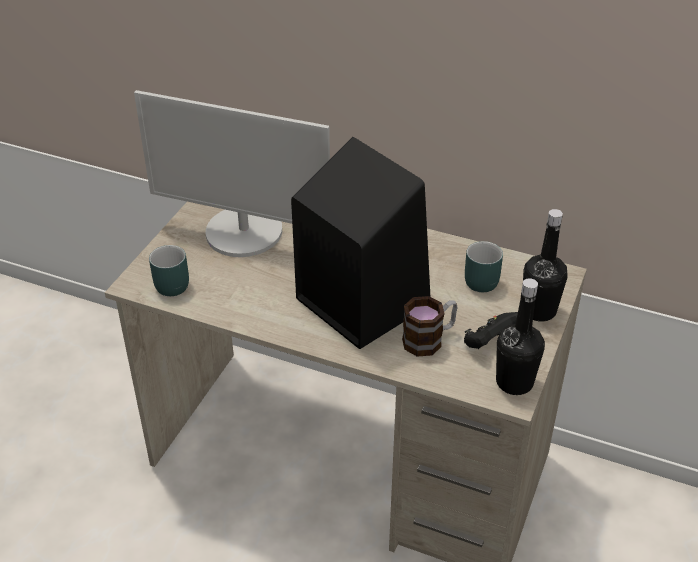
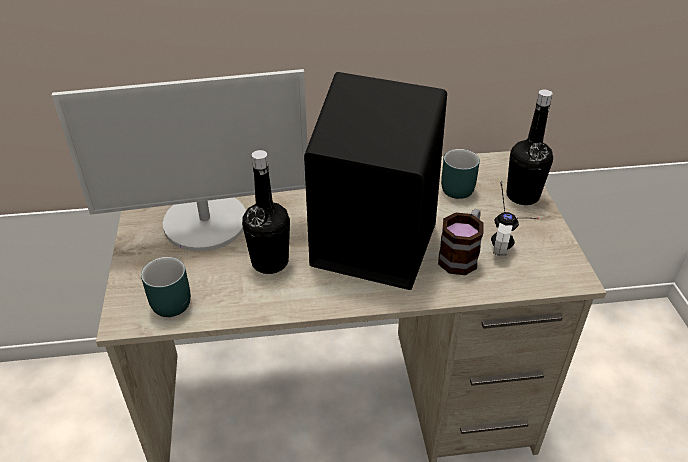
camera: 30 degrees left, 0 degrees up
black game controller [464,312,518,349] -> headphones [491,180,539,256]
black bottle [496,278,545,395] -> black bottle moved to [242,150,290,274]

